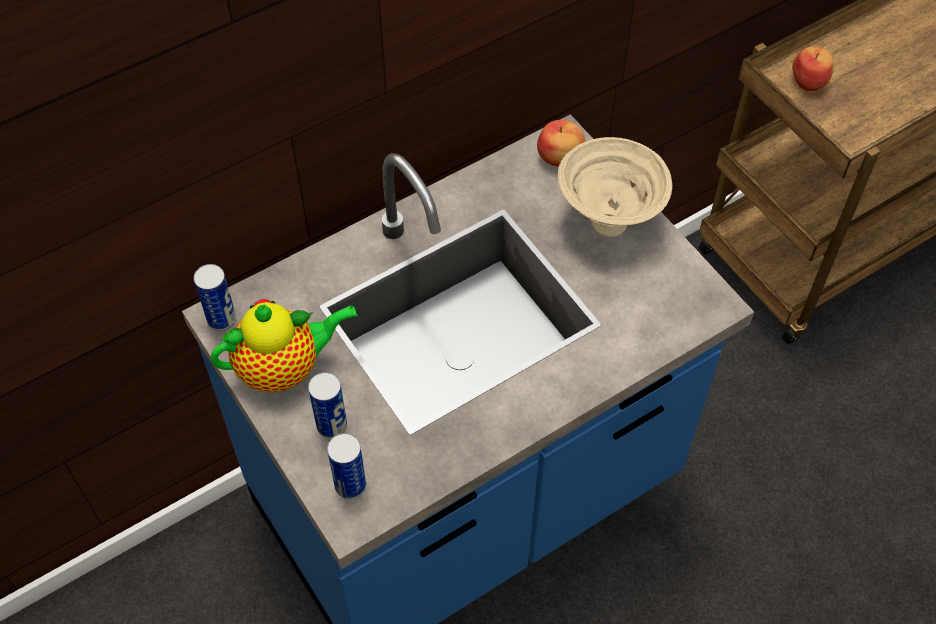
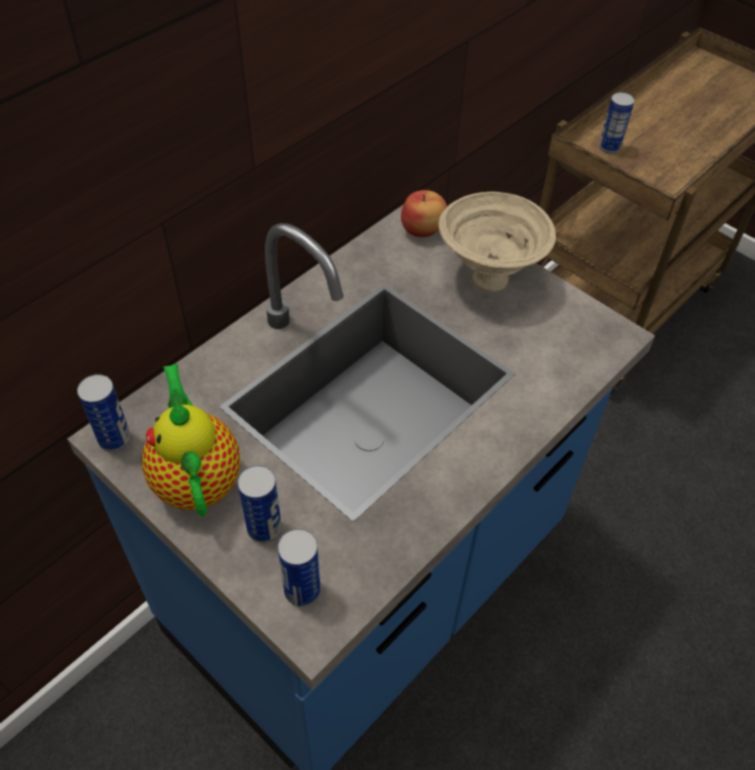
camera: 15 degrees left, 5 degrees down
teapot [211,299,357,393] -> teapot turned 75 degrees counterclockwise [142,364,240,516]
apple [792,46,834,91] -> can [599,92,634,154]

